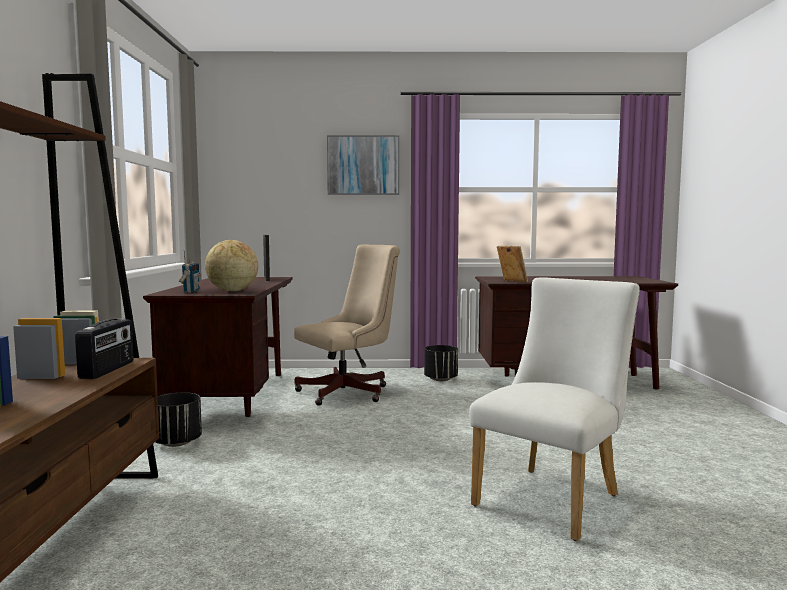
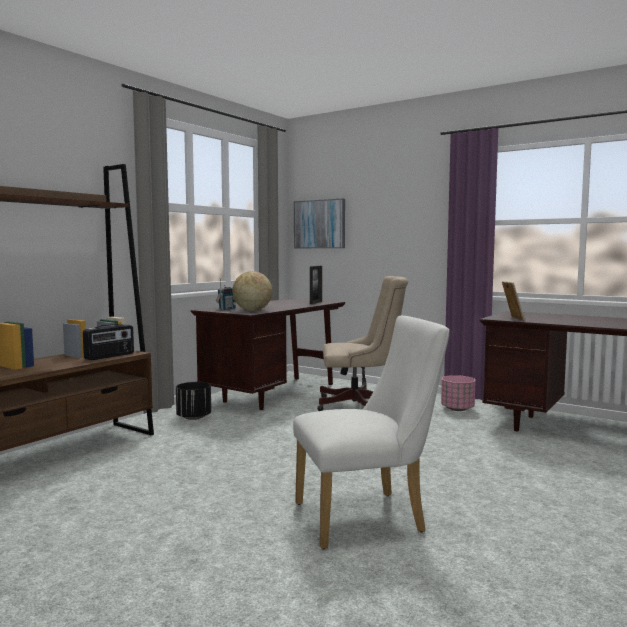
camera: 35 degrees right, 0 degrees up
picture [327,135,399,195] -> picture moved to [294,199,345,248]
black planter [424,345,458,381] -> pink planter [441,375,476,411]

